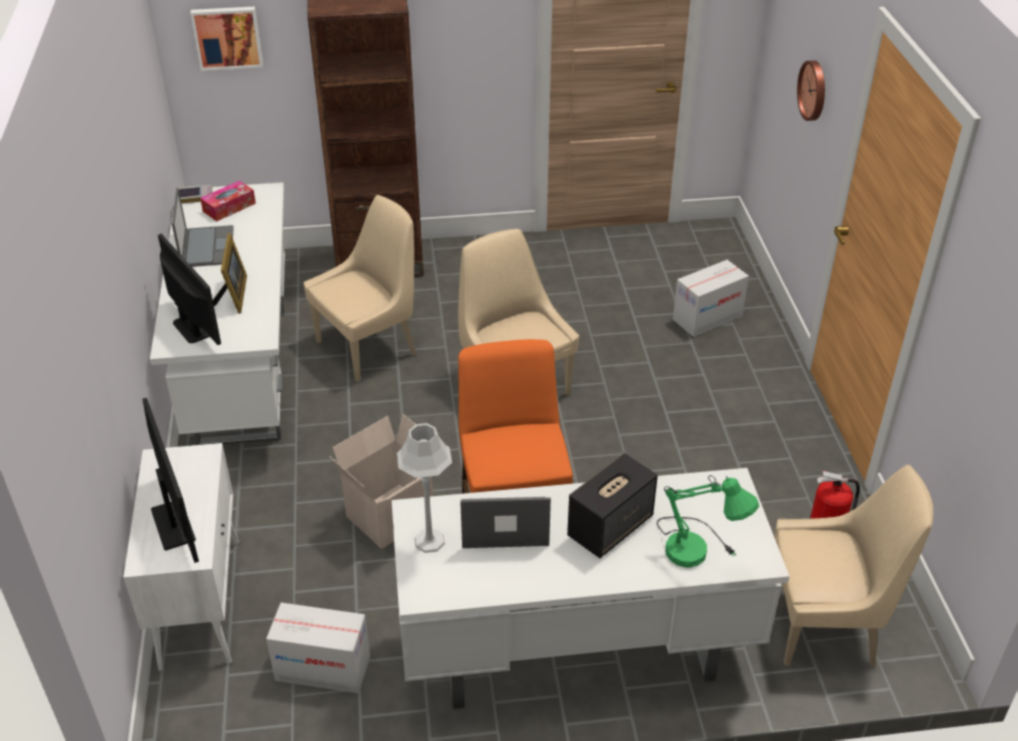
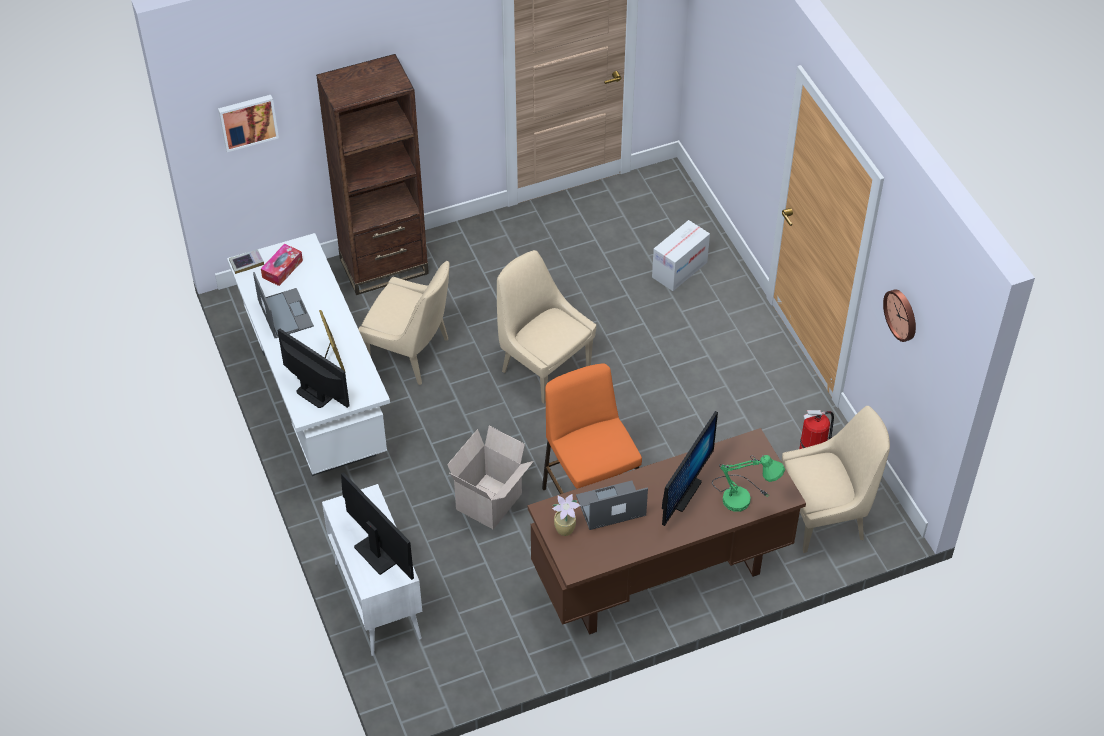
camera: 15 degrees left, 10 degrees up
cardboard box [266,603,370,693] -> none
beige chair [304,195,416,382] -> beige chair turned 75 degrees clockwise [358,261,450,385]
white desk [392,468,790,709] -> brown desk [528,428,806,635]
grey table lamp [397,423,452,553] -> potted plant [552,494,580,536]
speaker [567,453,658,558] -> monitor [662,411,718,526]
wall clock [797,60,825,121] -> wall clock moved to [883,289,916,342]

